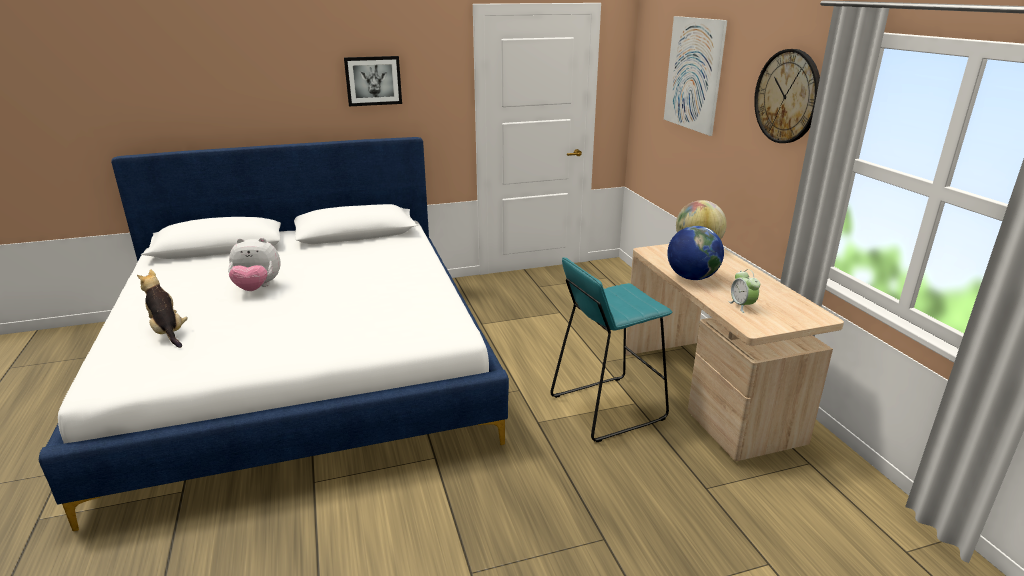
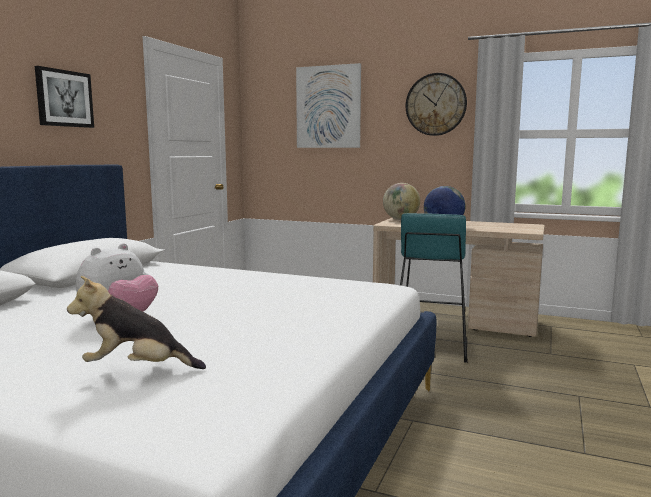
camera: 50 degrees left, 15 degrees down
alarm clock [728,269,760,313] -> none

